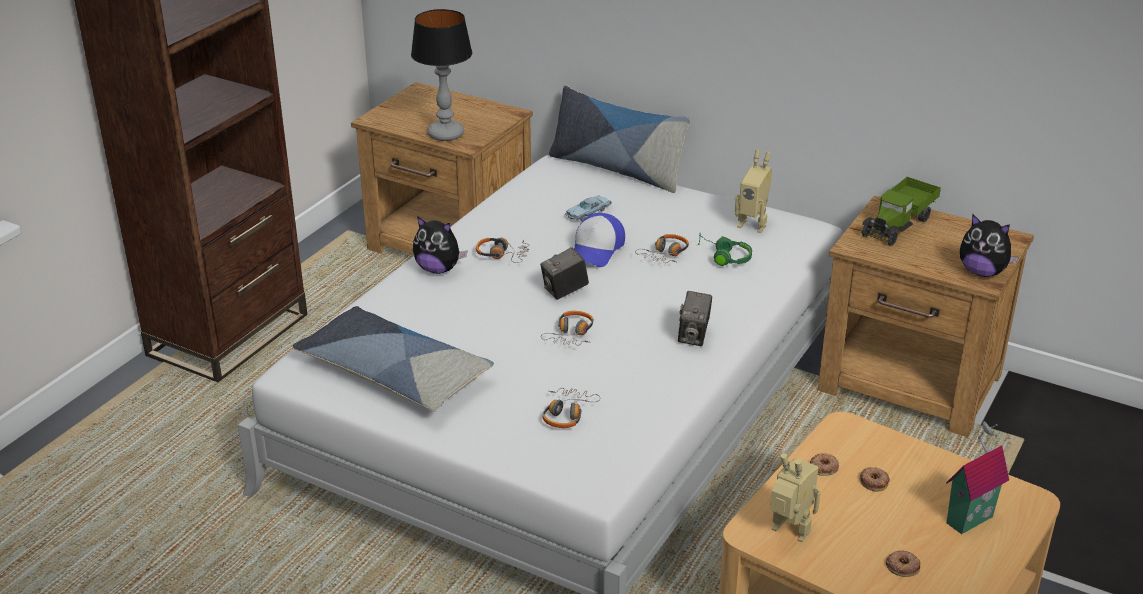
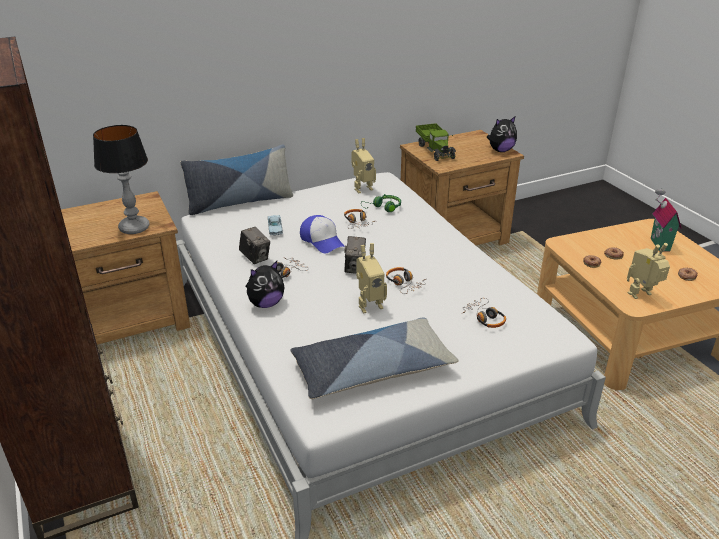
camera: 55 degrees left, 0 degrees up
camera [678,291,712,346] -> camera moved to [239,227,270,264]
none -> toy robot [356,243,387,313]

